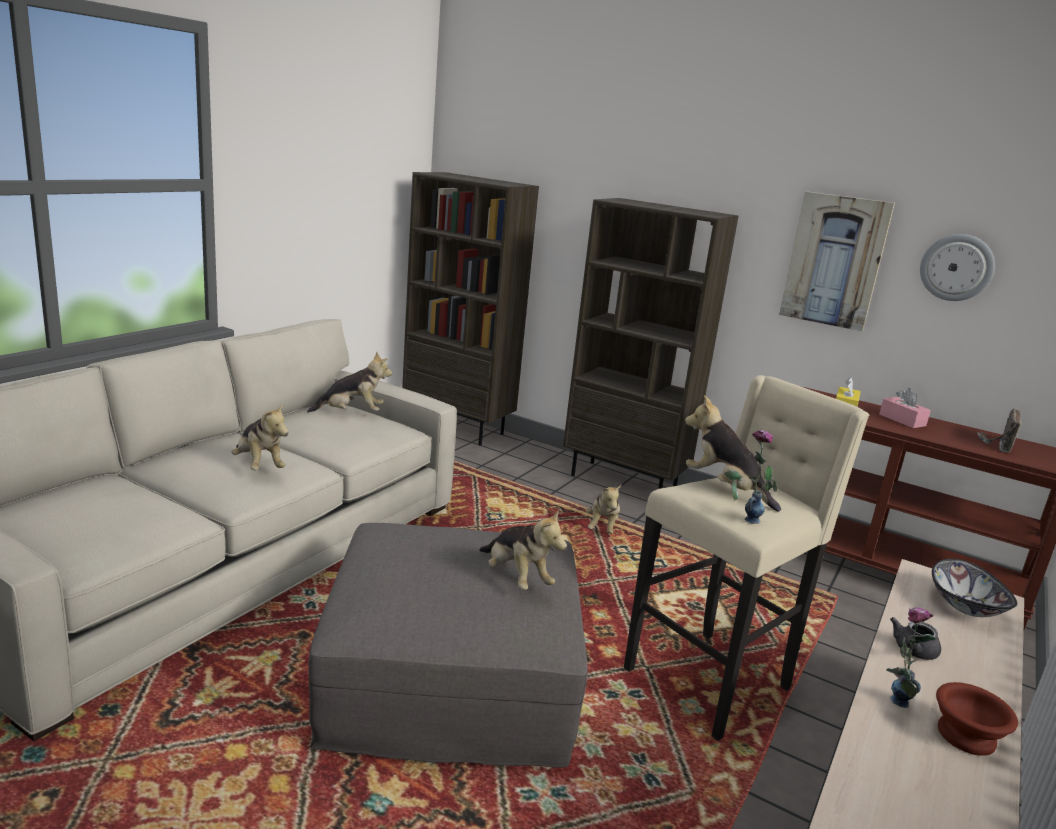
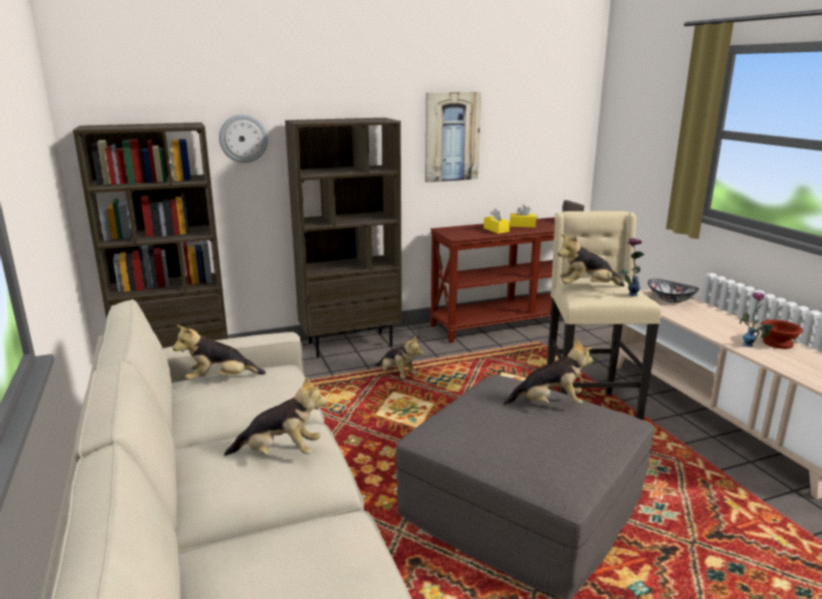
camera: 50 degrees left, 0 degrees up
plush toy [307,352,392,413] -> plush toy turned 135 degrees counterclockwise [173,325,266,380]
pink tissue box [879,388,931,428] -> yellow tissue box [510,205,536,228]
grey teapot [890,617,941,660] -> none
wall clock [920,234,995,301] -> wall clock moved to [219,114,268,163]

